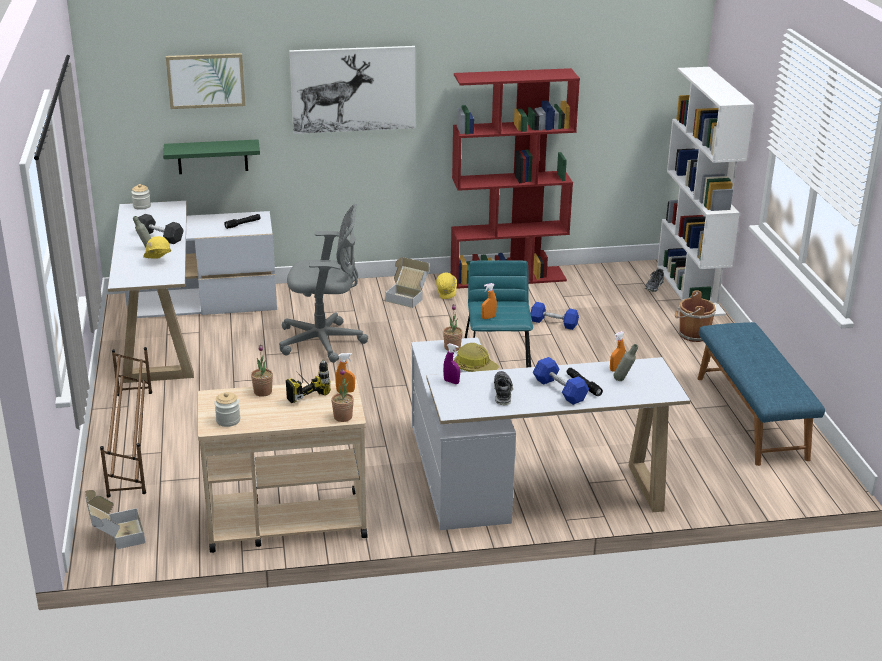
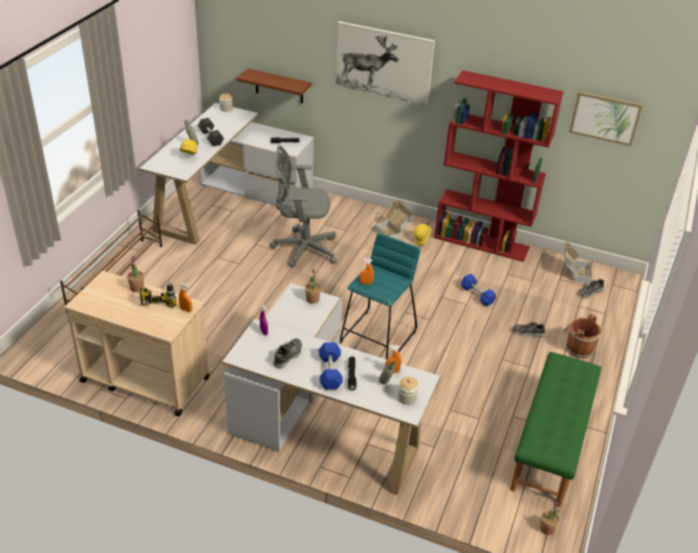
camera: 30 degrees right, 10 degrees up
cardboard box [85,490,145,549] -> cardboard box moved to [564,242,592,284]
green shelf [163,139,260,174] -> brown shelf [236,68,312,104]
picture [166,53,245,109] -> picture moved to [569,91,643,146]
jar [214,392,240,427] -> jar moved to [397,377,419,405]
grey office chair [279,204,368,363] -> grey office chair turned 150 degrees clockwise [270,145,337,268]
potted plant [331,369,354,422] -> potted plant moved to [540,501,560,535]
hard hat [454,343,499,372] -> none
white bookcase [657,67,754,316] -> none
blue bench [698,322,825,466] -> green bench [510,352,601,507]
none -> shoe [513,322,546,338]

